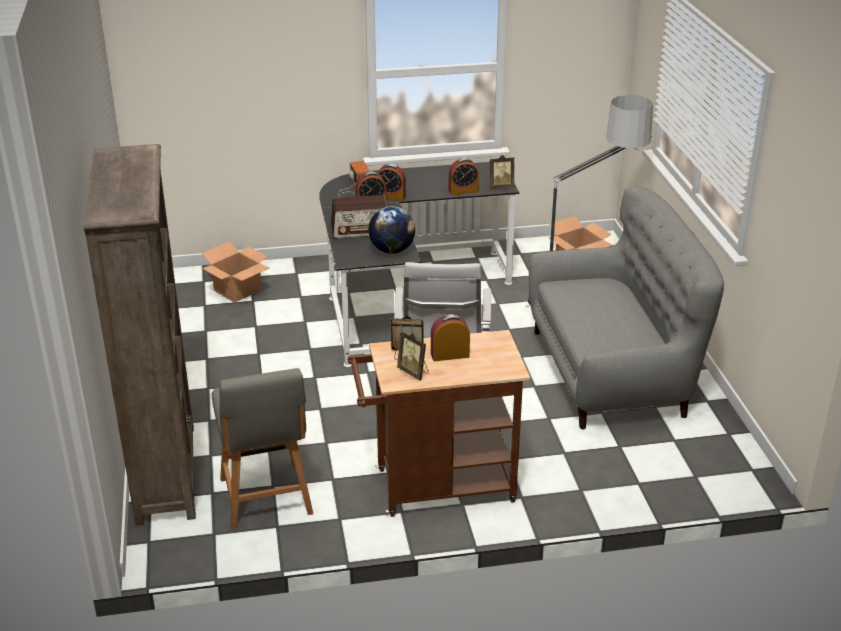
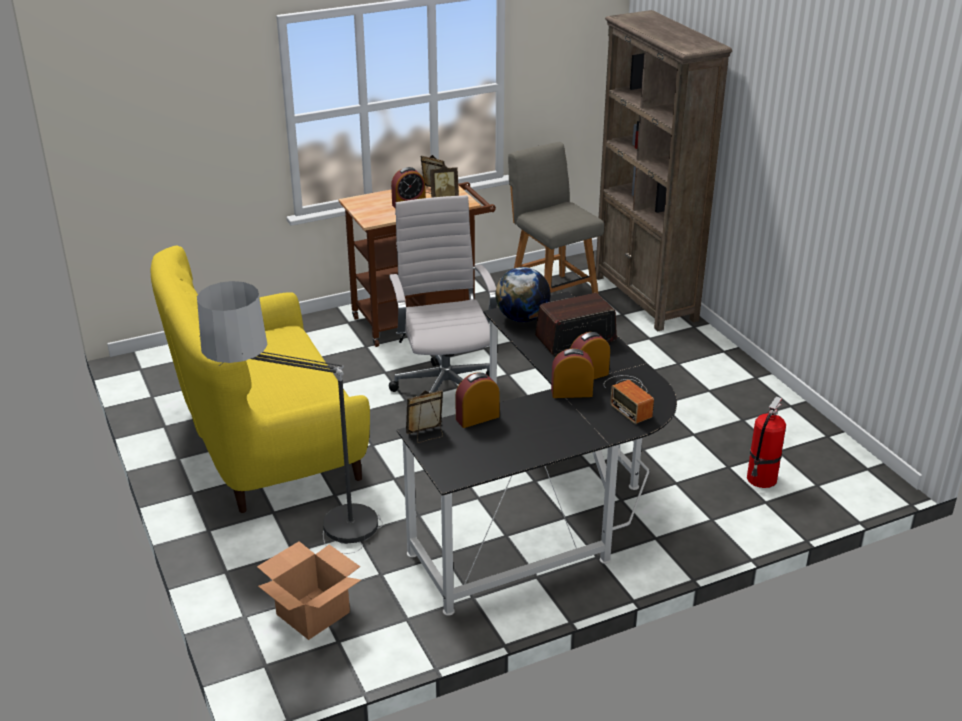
camera: 165 degrees right, 0 degrees up
cardboard box [202,242,269,303] -> fire extinguisher [747,396,786,488]
grey sofa [529,186,724,429] -> yellow sofa [151,245,370,513]

